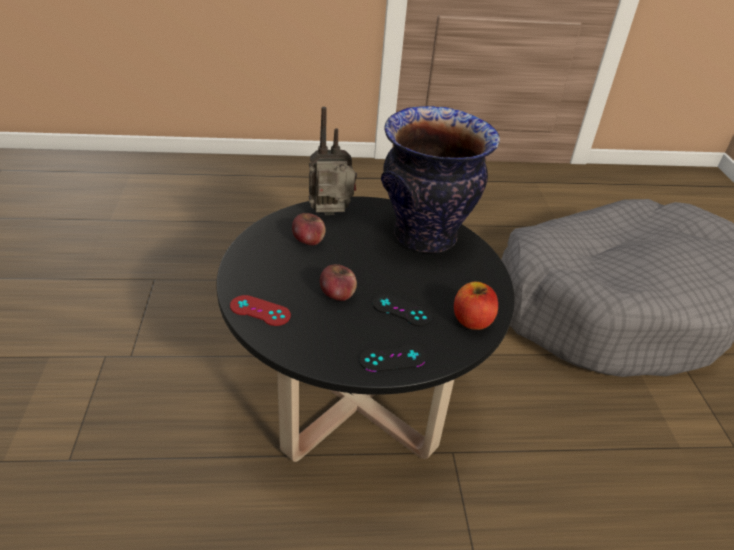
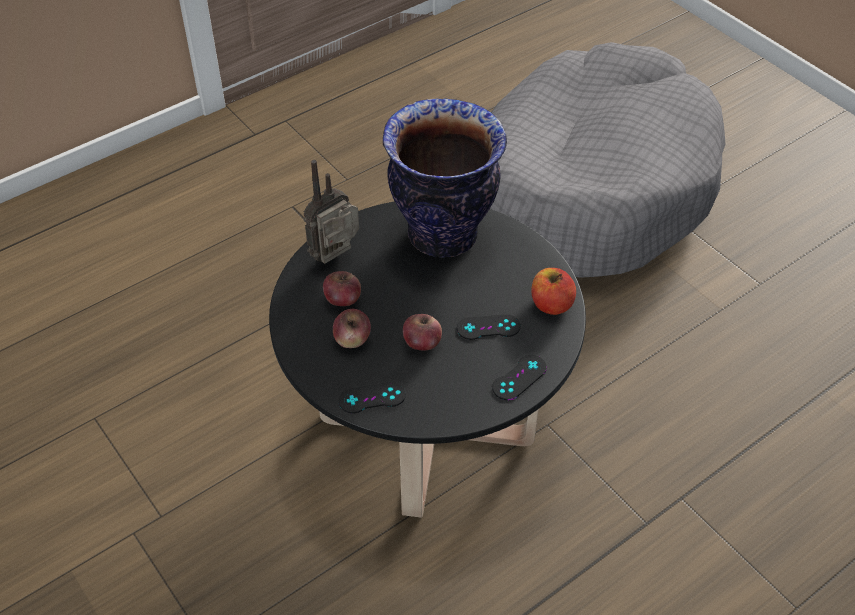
camera: 30 degrees left, 10 degrees up
red game controller [230,295,291,326] -> black game controller [339,382,406,413]
none -> apple [333,309,371,348]

